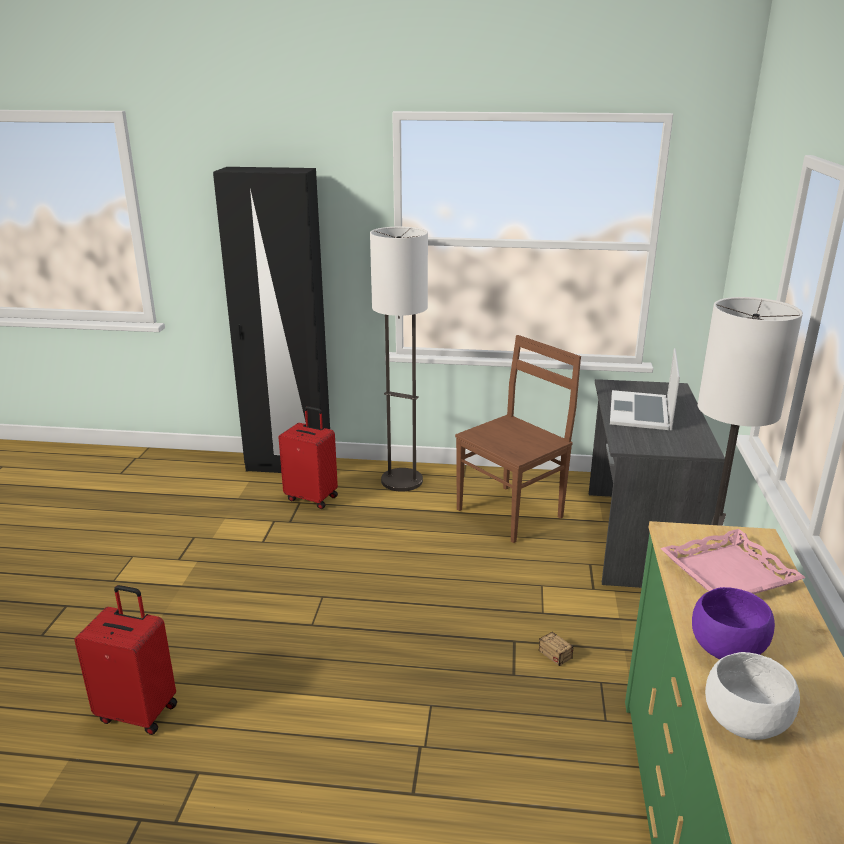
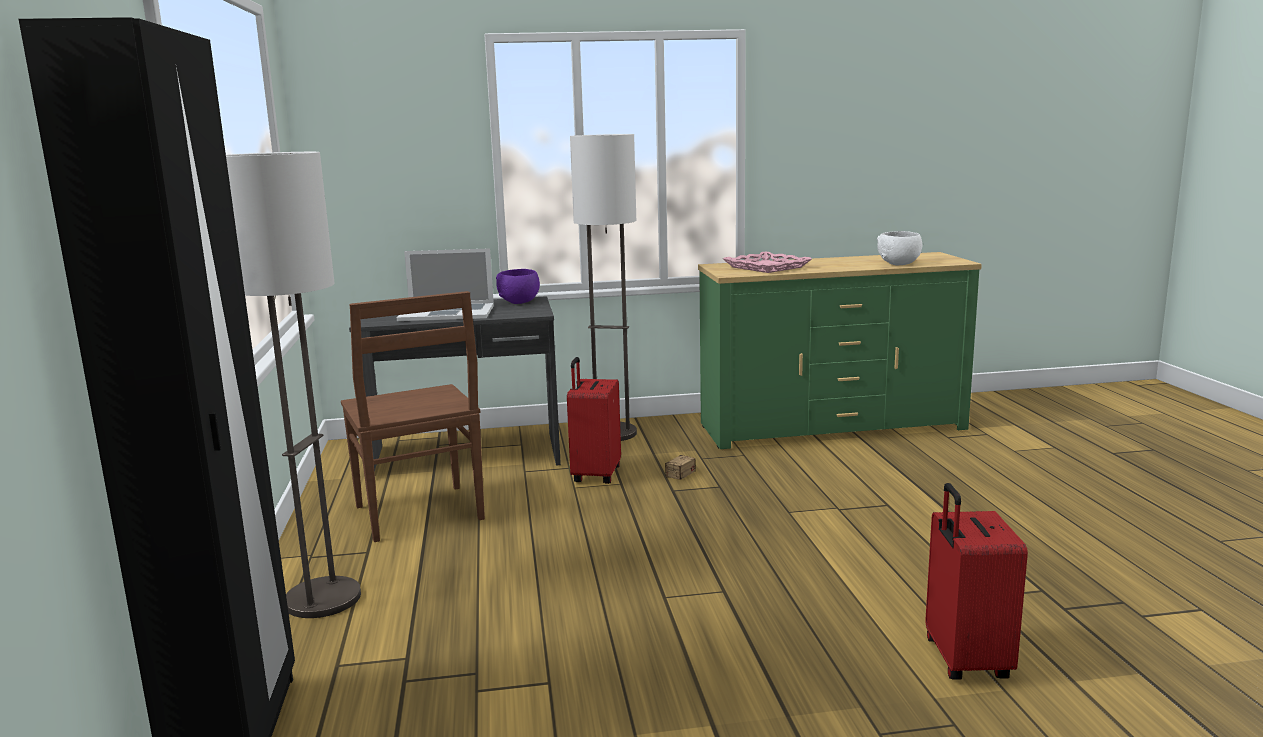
camera: 105 degrees left, 10 degrees down
red suitcase [279,406,338,509] -> red suitcase moved to [567,357,621,484]
brown chair [455,335,581,543] -> brown chair turned 150 degrees counterclockwise [341,291,485,542]
purple bowl [692,587,775,659] -> purple bowl moved to [496,269,540,304]

